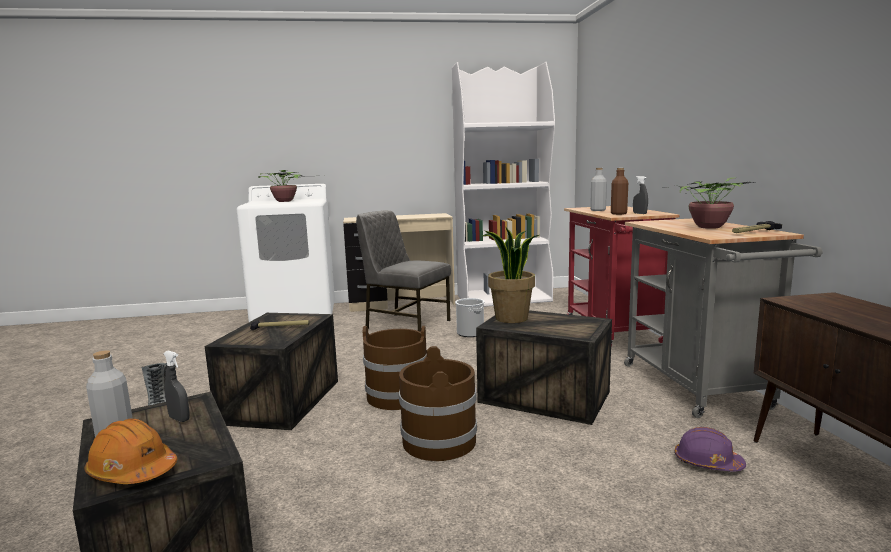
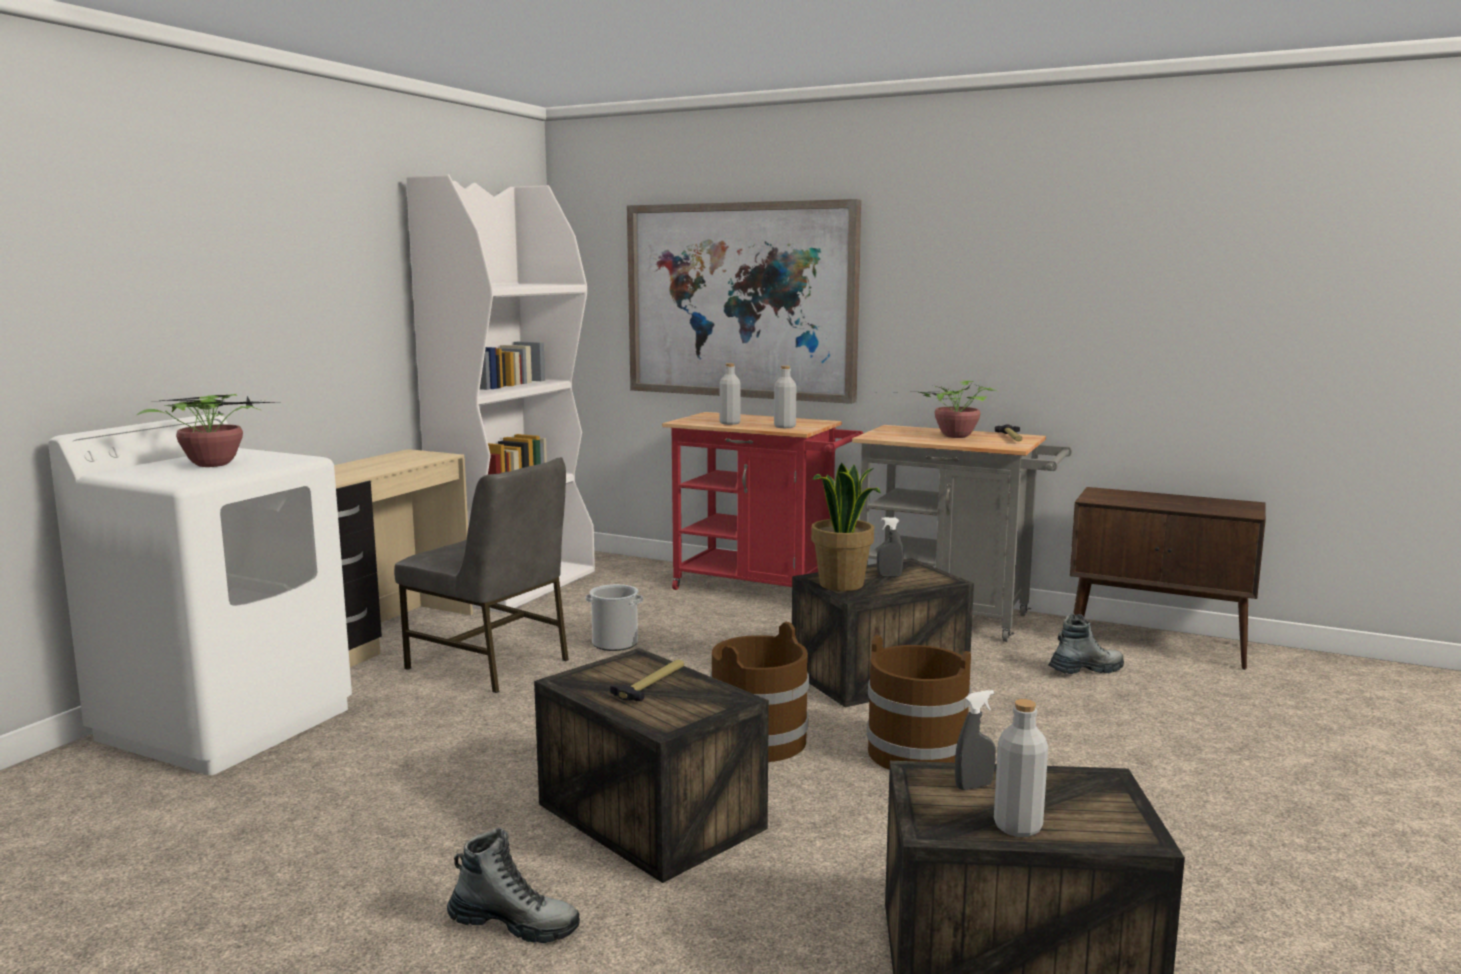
camera: 55 degrees left, 0 degrees up
orange hard hat [84,419,177,484] -> none
grey chair [356,210,451,332] -> grey chair turned 120 degrees counterclockwise [394,457,569,693]
brown bottle [611,168,628,215] -> grey bottle [774,365,796,428]
grey spray bottle [633,176,648,214] -> grey spray bottle moved to [877,517,904,576]
purple hard hat [675,427,746,472] -> boot [1049,614,1124,674]
none -> picture [627,199,862,404]

